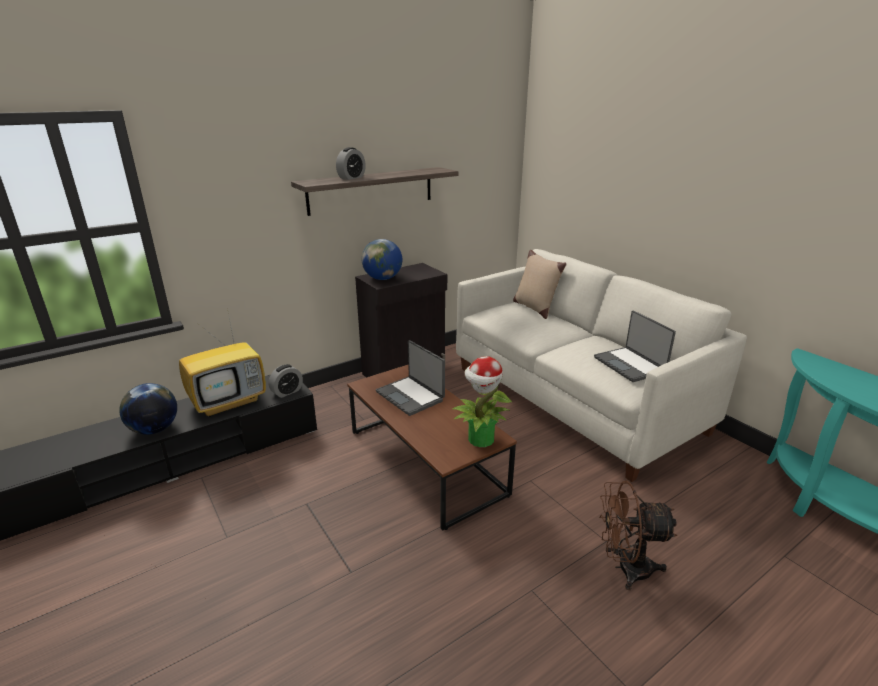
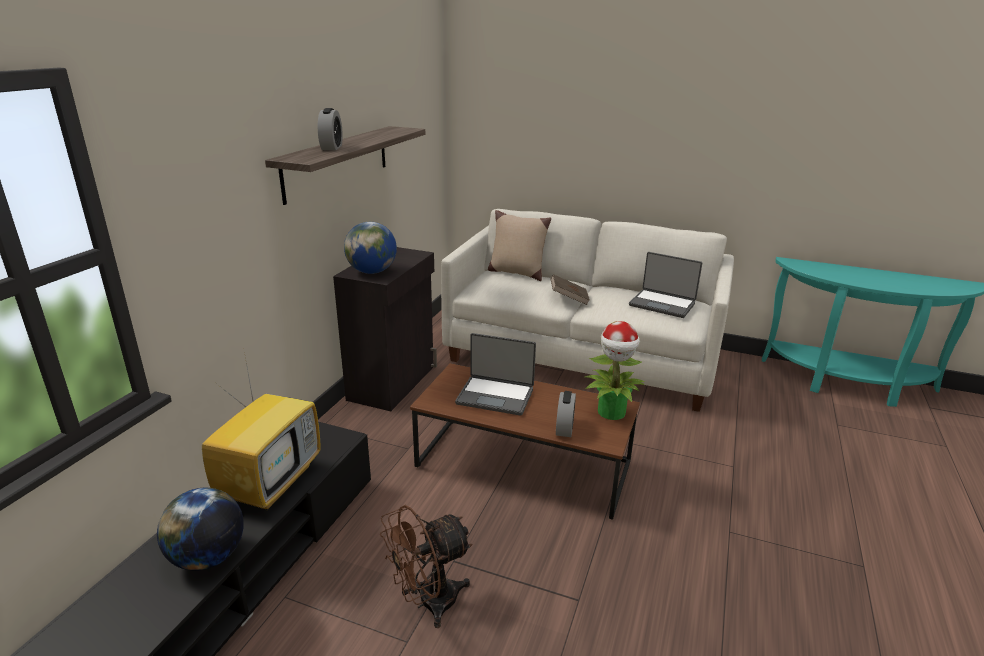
camera: 35 degrees left, 0 degrees up
alarm clock [268,364,303,398] -> alarm clock moved to [556,391,576,437]
brown fan [599,481,677,590] -> brown fan moved to [380,505,472,628]
none -> brown book [551,274,590,305]

